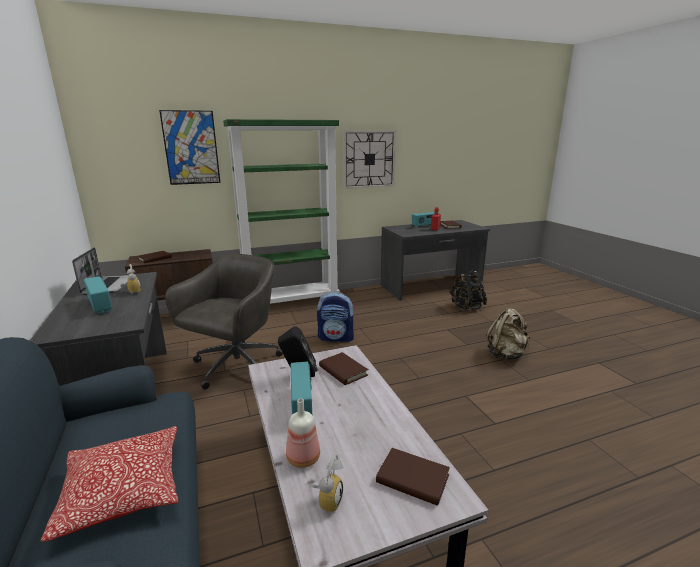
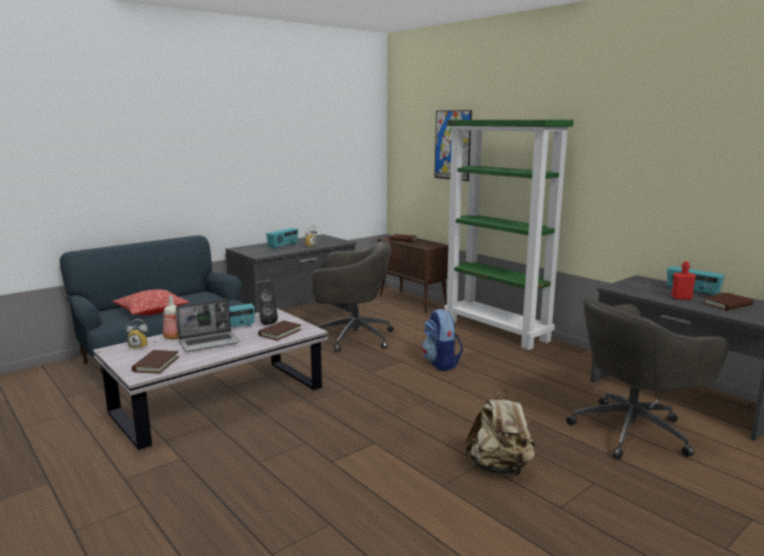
camera: 70 degrees right, 5 degrees down
laptop [72,247,128,295] -> laptop moved to [176,299,240,352]
wall clock [343,130,396,189] -> none
black backpack [449,270,487,312] -> grey office chair [566,297,729,460]

